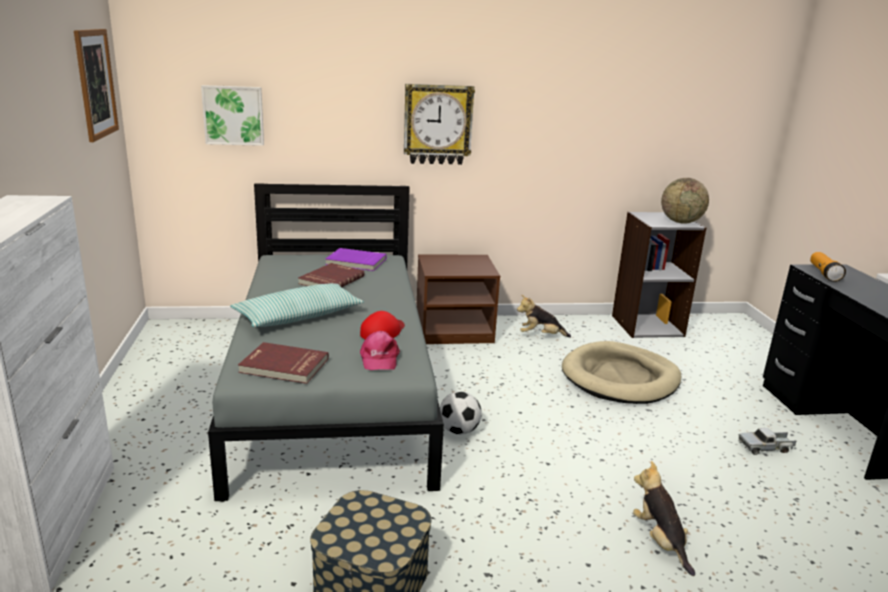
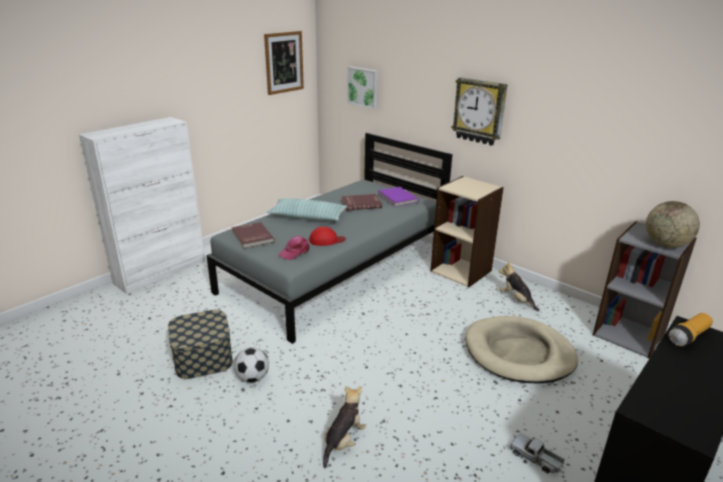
camera: 50 degrees right, 5 degrees up
brown nightstand [417,255,500,344] -> beige bookcase [430,176,504,287]
football [440,391,482,435] -> football moved to [234,347,269,383]

